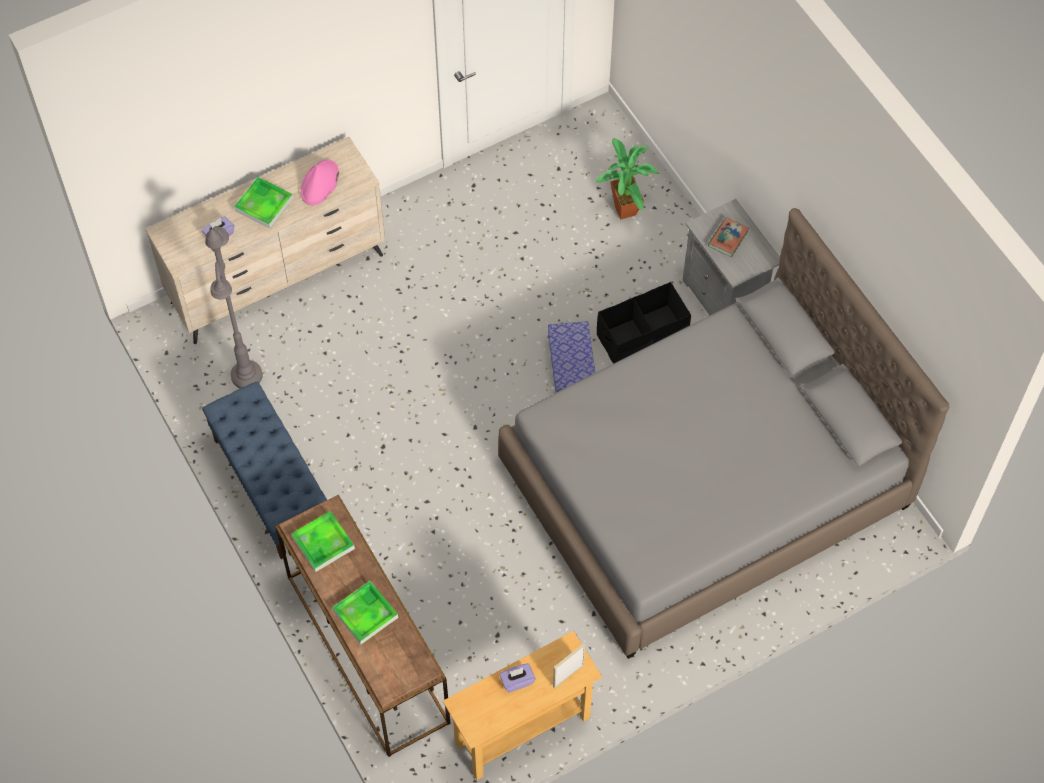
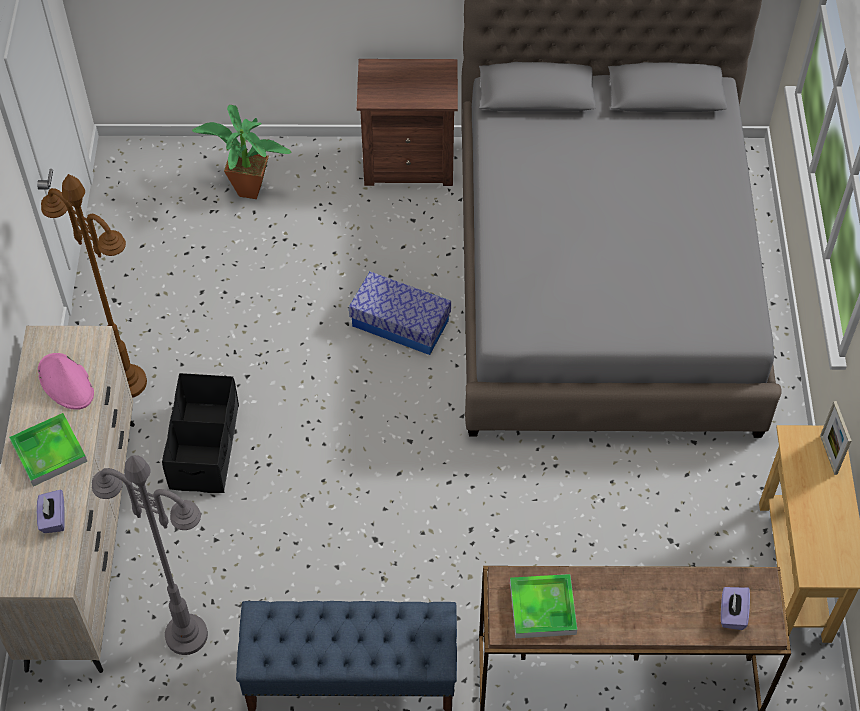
camera: 60 degrees left, 5 degrees down
tray [332,581,398,645] -> none
purple tissue box [499,663,536,693] -> purple tissue box moved to [721,587,750,630]
black storage box [597,282,691,364] -> black storage box moved to [162,373,239,493]
grey nightstand [682,199,780,315] -> brown nightstand [357,59,458,186]
book [708,217,749,257] -> none
none -> brown floor lamp [41,174,147,398]

